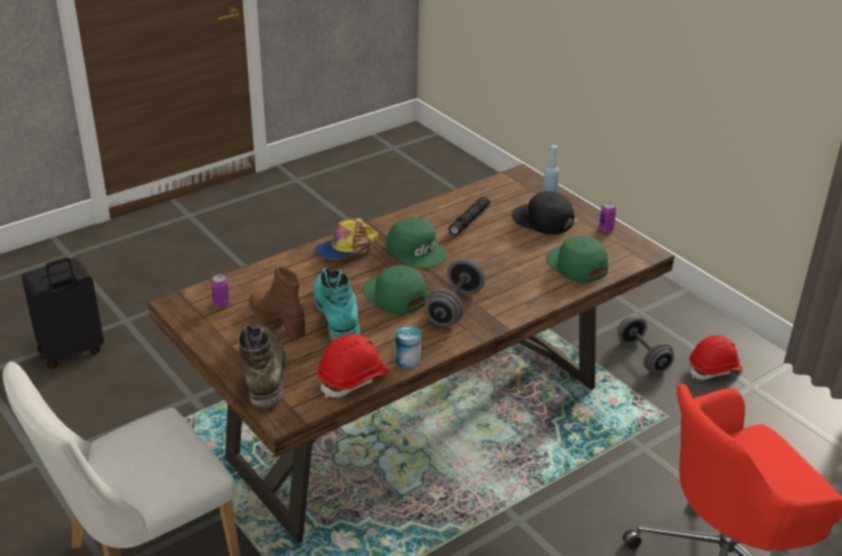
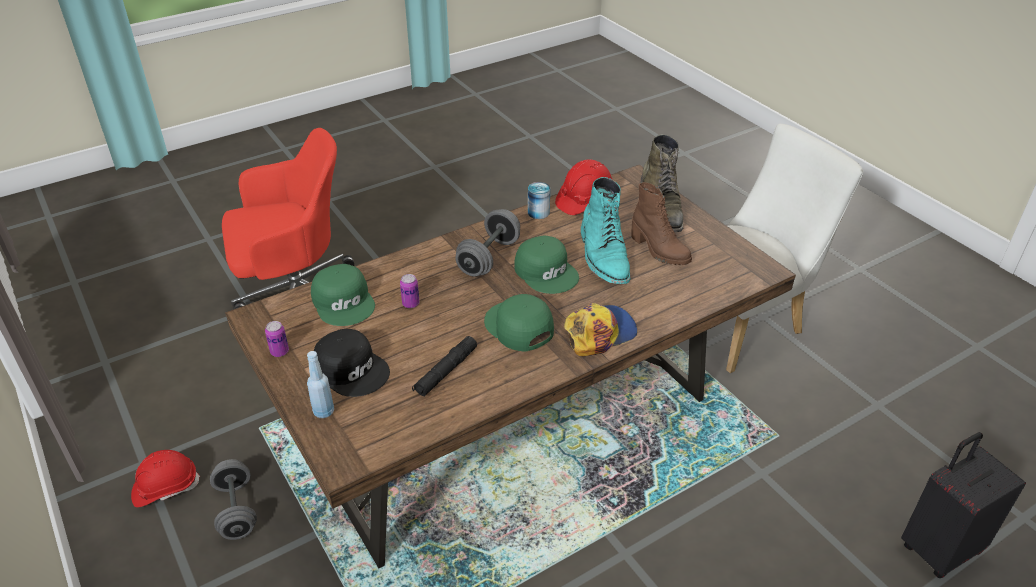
camera: 175 degrees left, 5 degrees up
can [211,274,230,307] -> can moved to [400,274,420,308]

